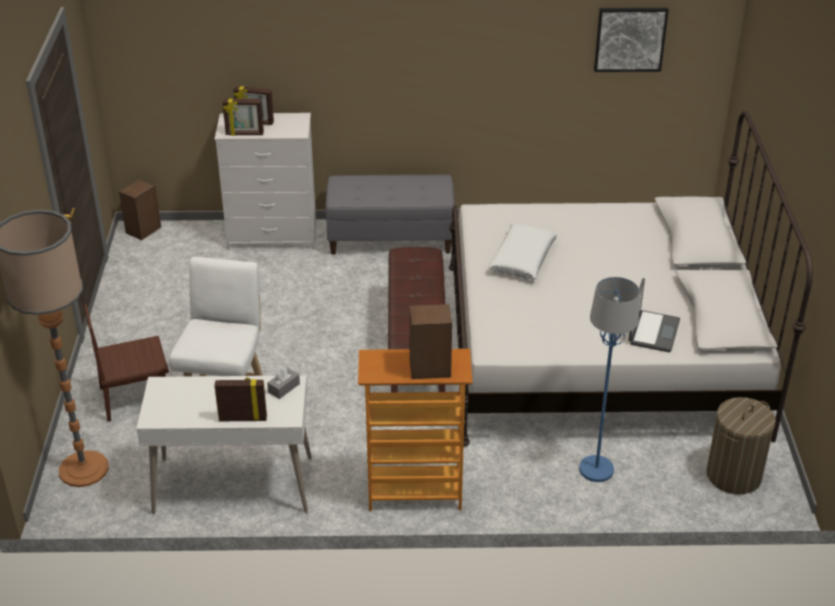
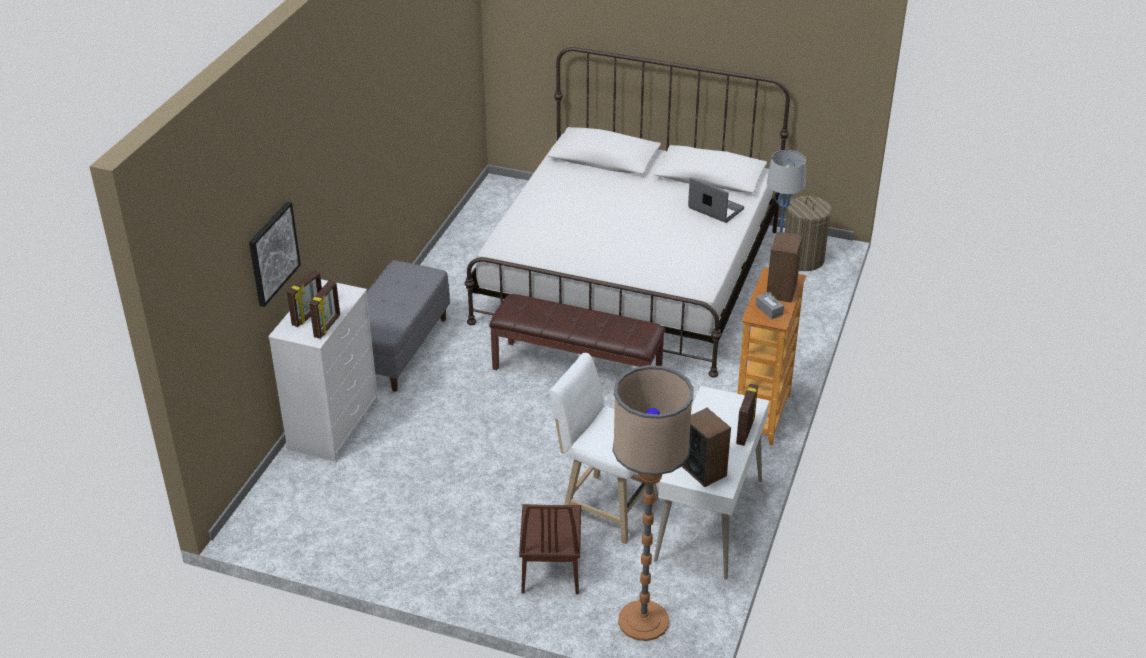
camera: 70 degrees left, 0 degrees up
speaker [119,179,161,240] -> speaker moved to [682,408,731,487]
grey tissue box [267,367,300,399] -> grey tissue box moved to [756,292,784,319]
white pillow [488,223,558,279] -> none
picture [594,8,669,72] -> picture moved to [249,201,301,307]

